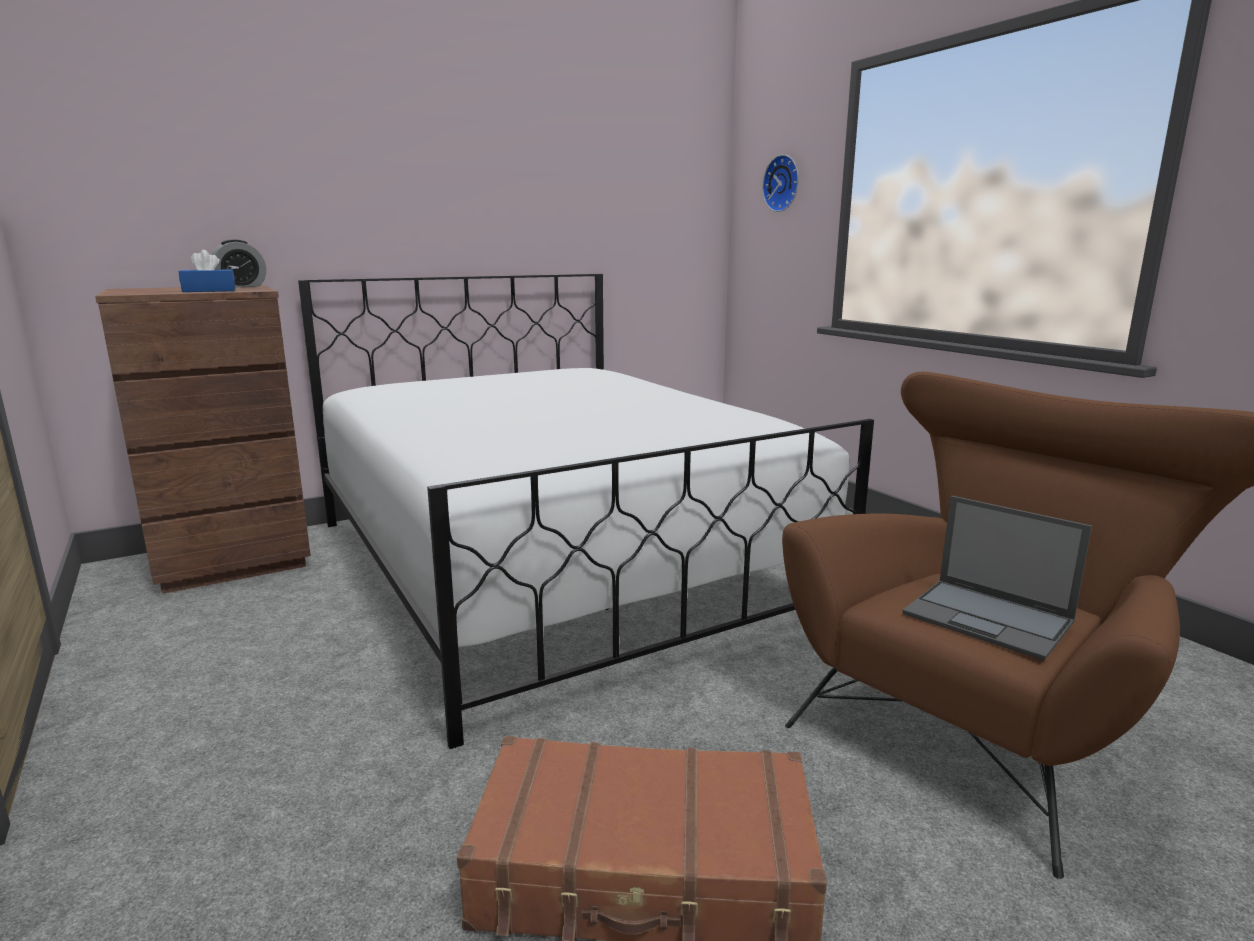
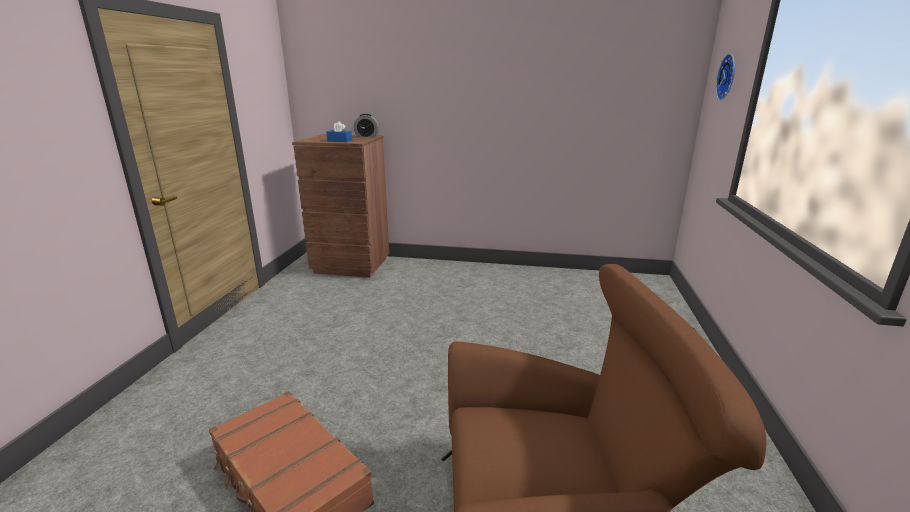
camera: 40 degrees right, 5 degrees up
white bed [298,274,874,749] -> none
laptop [902,496,1092,660] -> none

